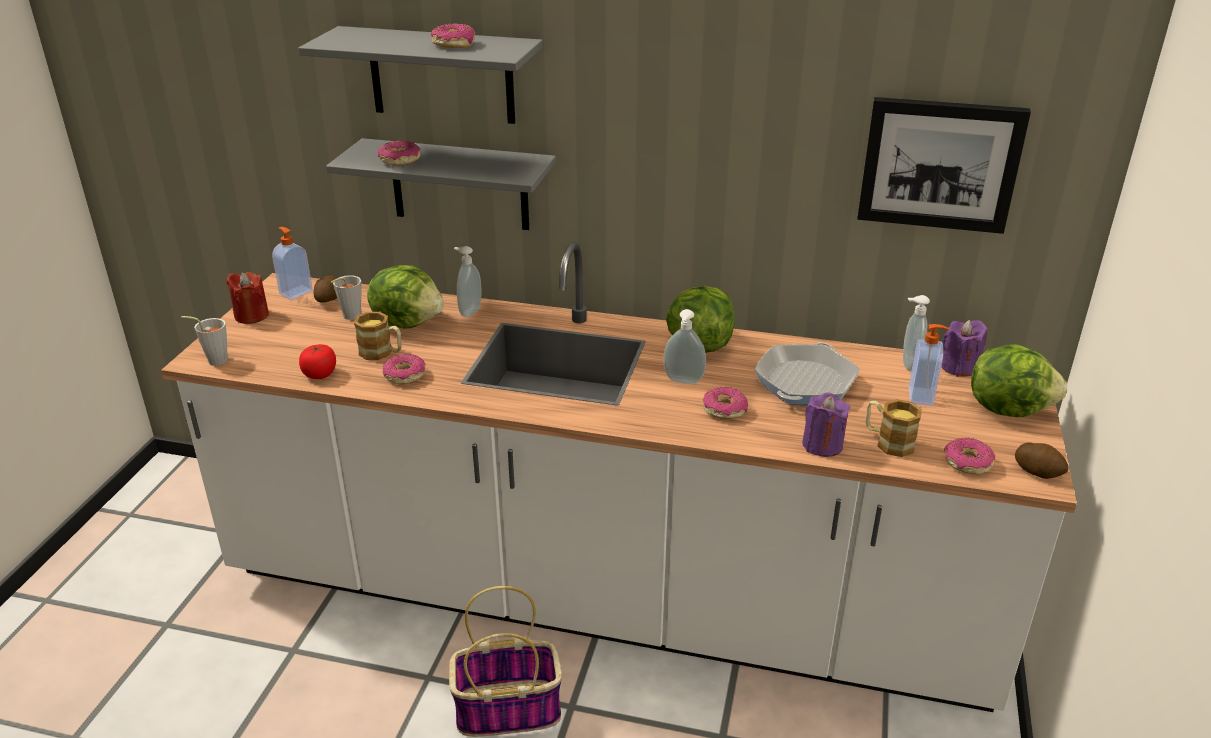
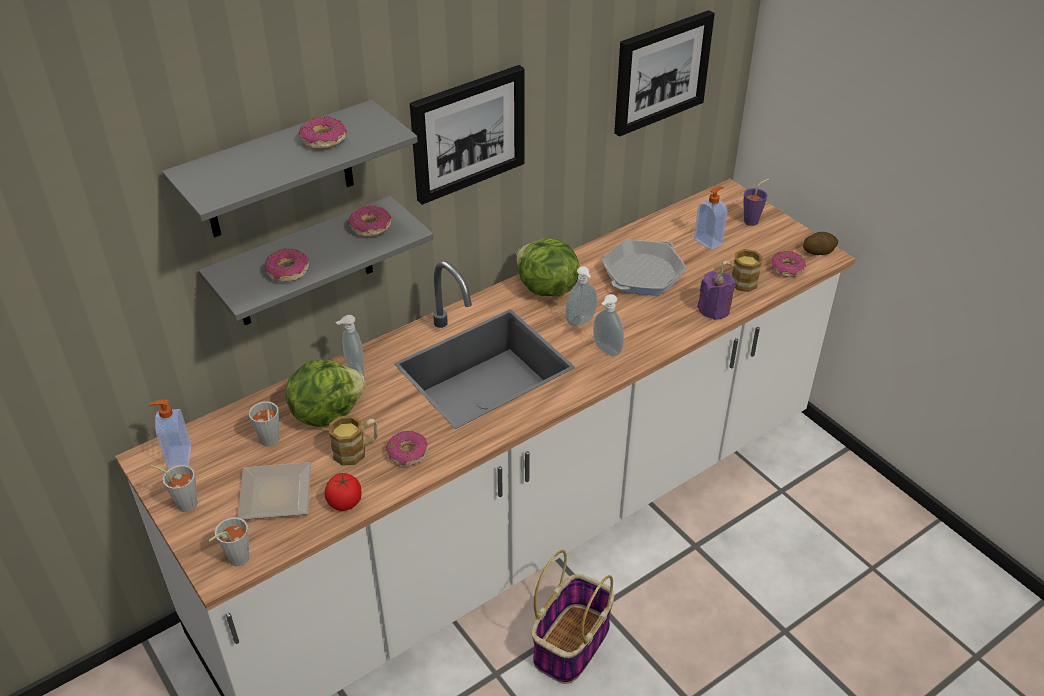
camera: 50 degrees left, 10 degrees up
red candle [227,272,269,324] -> grey cup [150,465,197,512]
potato [313,276,337,303] -> none
donut [703,387,748,419] -> donut moved to [348,205,391,237]
frying pan [754,342,860,405] -> frying pan turned 60 degrees clockwise [602,240,687,295]
soap dispenser [903,295,930,372] -> soap dispenser moved to [593,294,624,356]
purple candle [942,320,987,377] -> none
lettuce [971,344,1067,417] -> purple cup [744,179,769,226]
none -> plate [238,462,311,520]
none -> picture [410,65,525,205]

